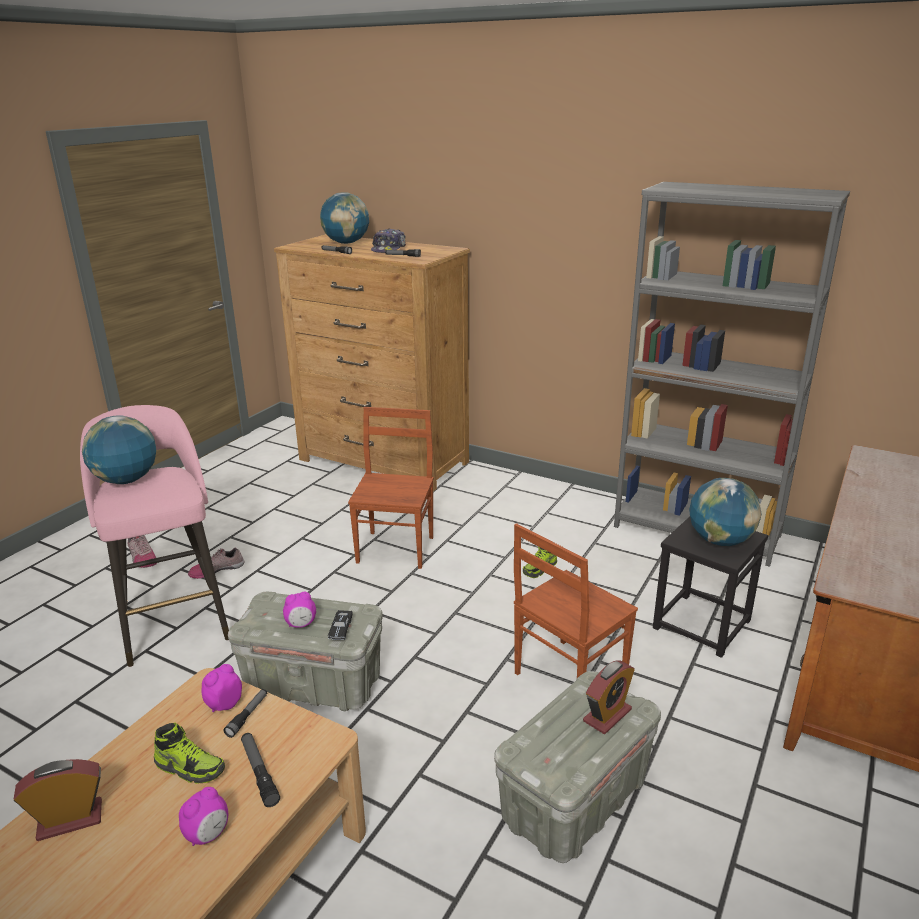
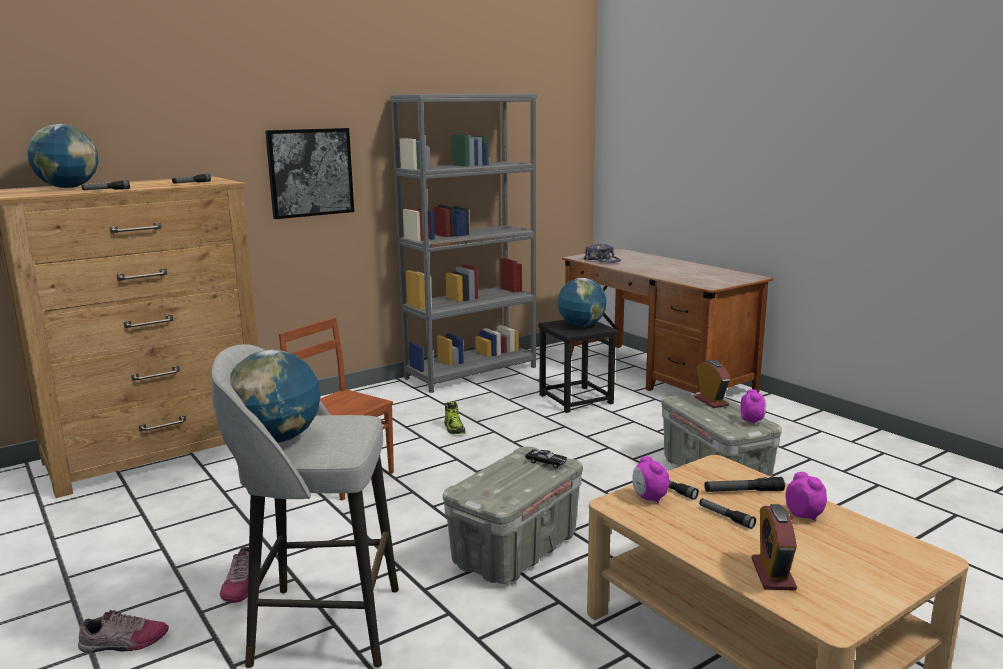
camera: 65 degrees left, 10 degrees down
pink stool [80,405,229,667] -> grey stool [212,344,399,668]
shoe [154,723,225,784] -> flashlight [699,498,756,529]
alarm clock [283,592,316,628] -> alarm clock moved to [740,389,766,424]
cap [371,228,406,253] -> cap moved to [583,243,621,263]
brown chair [514,523,638,678] -> none
none -> picture [265,128,354,219]

